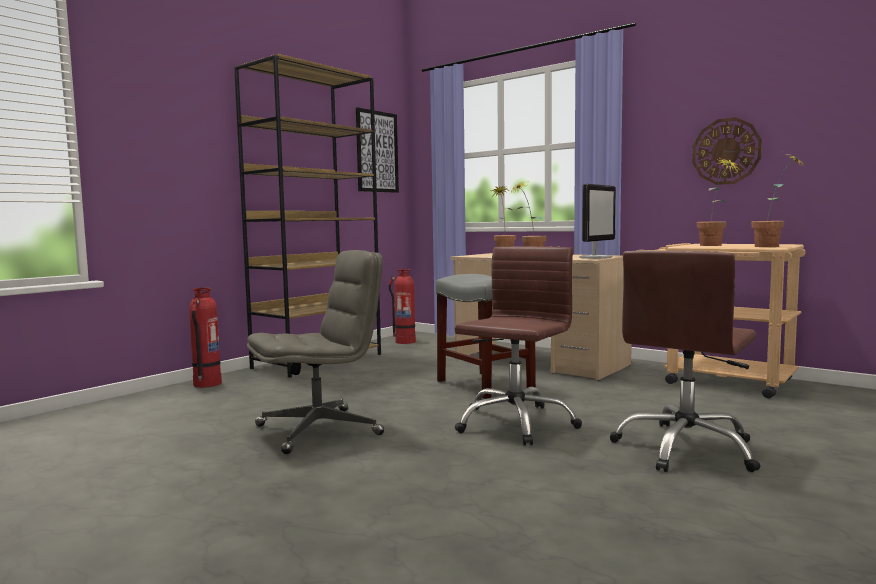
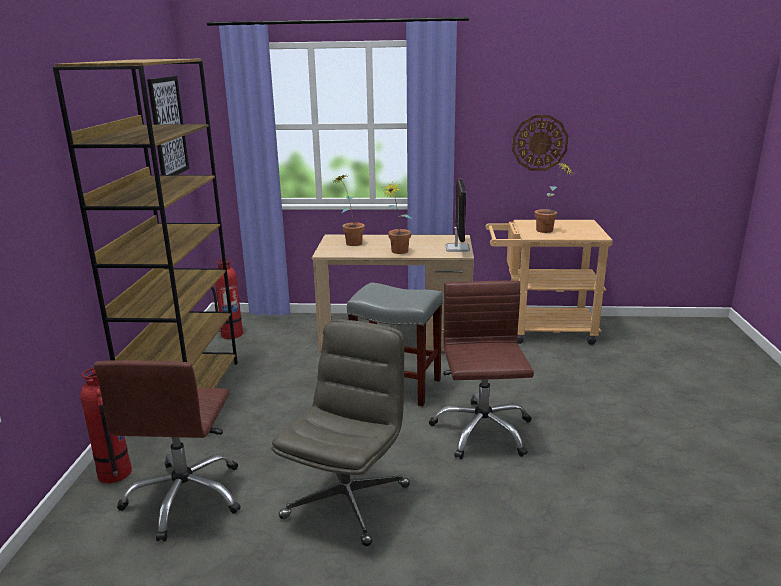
camera: 35 degrees left, 15 degrees up
brown office chair [610,251,760,472] -> brown office chair moved to [94,360,241,541]
potted plant [751,152,805,247] -> none

